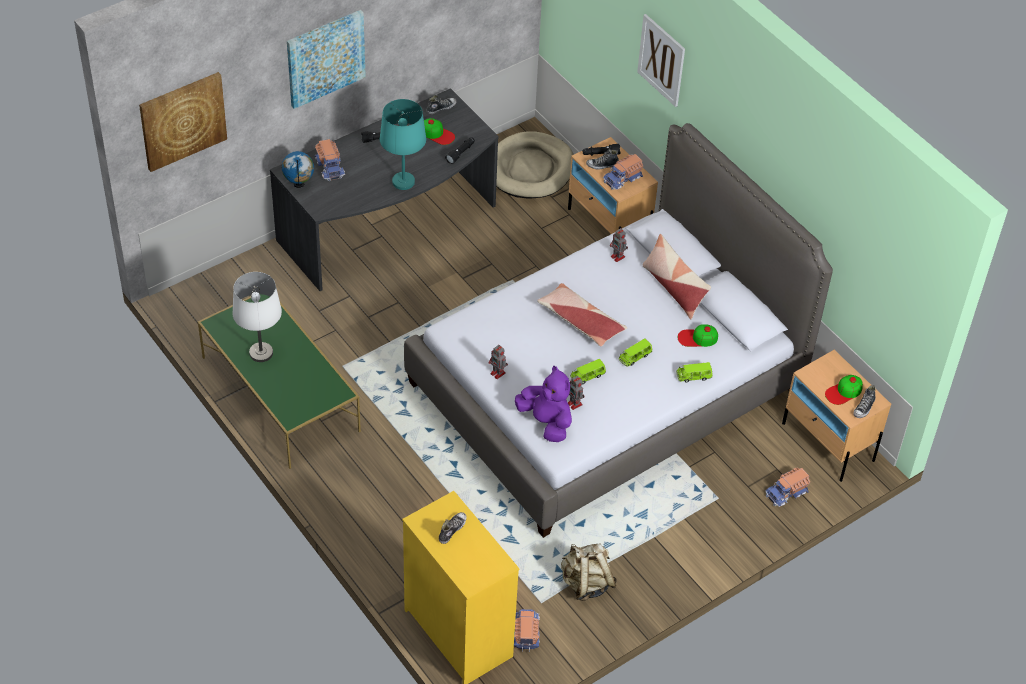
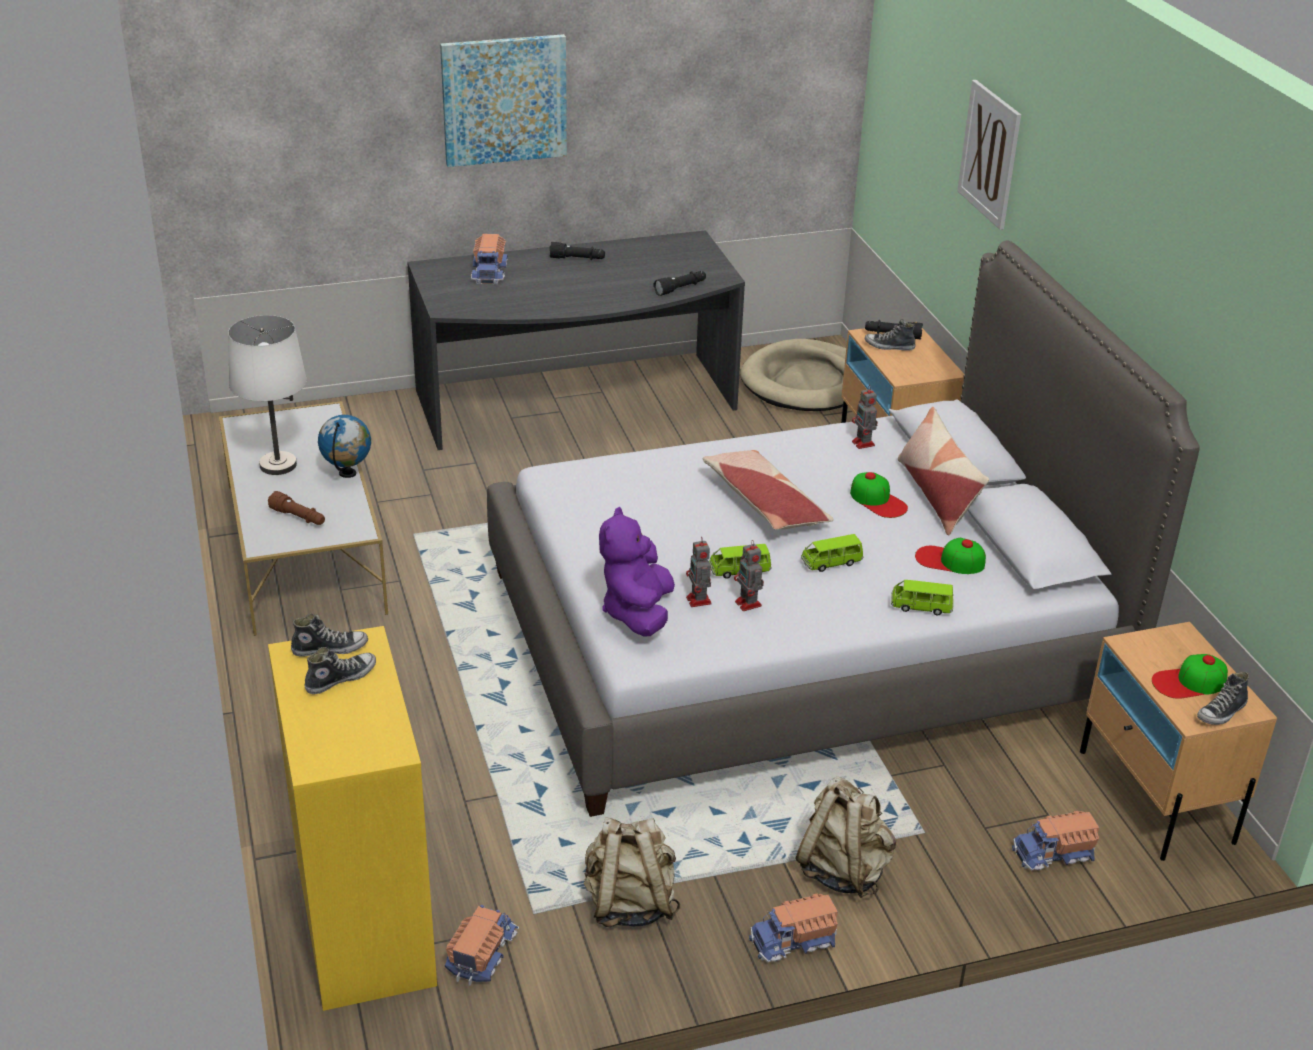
camera: 20 degrees right, 15 degrees down
picture [139,72,227,172] -> none
green coffee table [198,294,361,469] -> white coffee table [219,401,388,636]
globe [282,151,314,188] -> globe moved to [318,415,371,478]
turquoise table lamp [380,99,426,190] -> none
cap [424,118,455,145] -> cap moved to [850,472,908,518]
shoe [427,95,456,114] -> shoe moved to [291,614,368,657]
toy robot [488,345,508,379] -> toy robot moved to [734,540,764,611]
purple plush toy [515,366,572,442] -> purple plush toy turned 150 degrees counterclockwise [599,507,675,637]
toy truck [603,154,644,190] -> toy truck moved to [749,893,838,962]
none -> brown flashlight [268,491,325,525]
none -> beige backpack [796,777,896,898]

